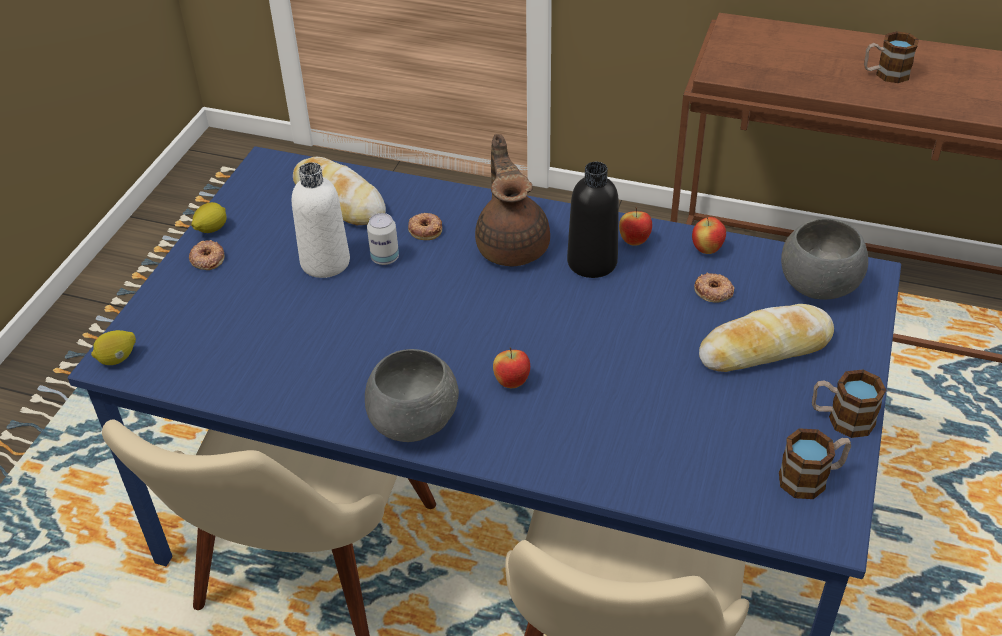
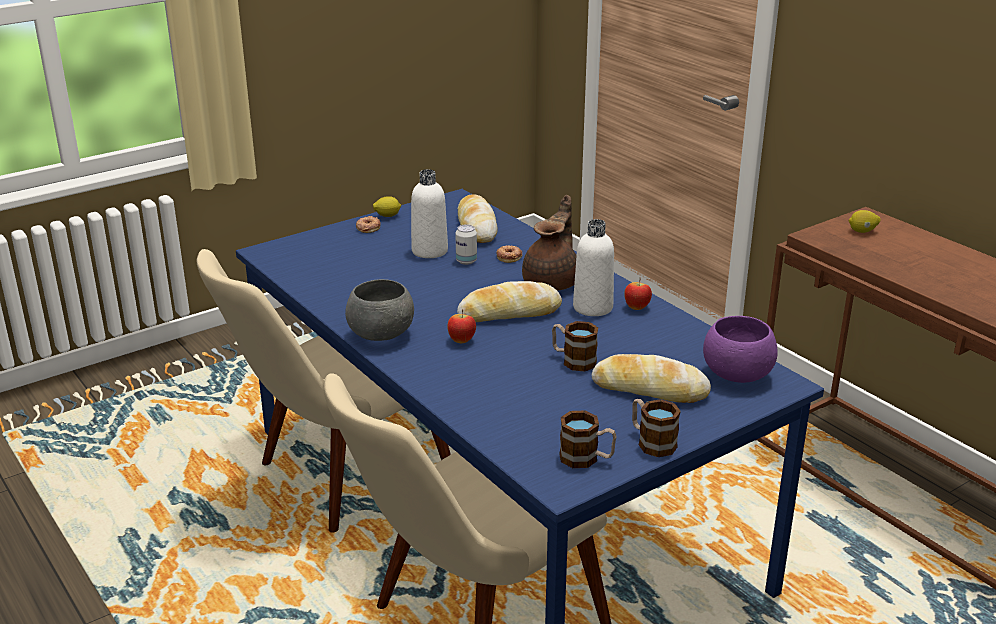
camera: 35 degrees right, 15 degrees down
lemon [91,330,136,365] -> lemon moved to [849,210,880,233]
black bottle [567,162,619,278] -> white bottle [573,219,614,316]
apple [692,217,726,254] -> none
donut [694,273,735,303] -> none
grey bowl [781,218,868,300] -> purple bowl [703,316,778,383]
mug [864,31,919,83] -> mug moved to [552,321,598,372]
none -> bread [457,281,562,322]

